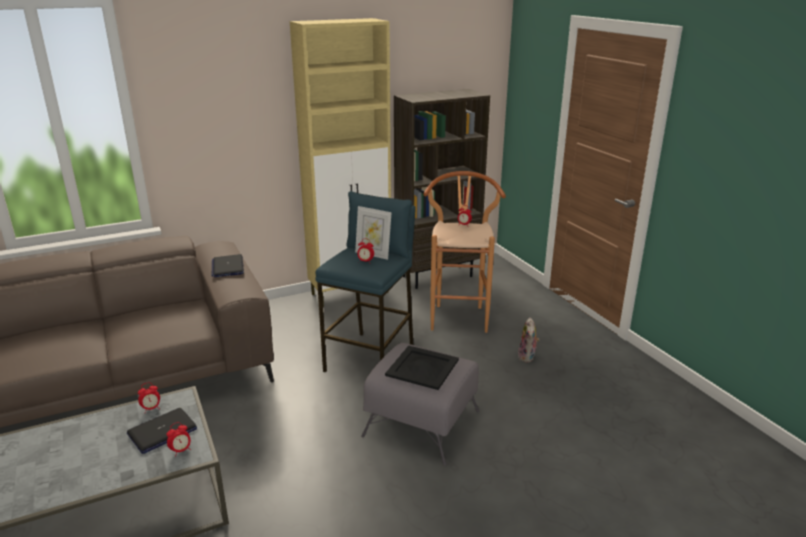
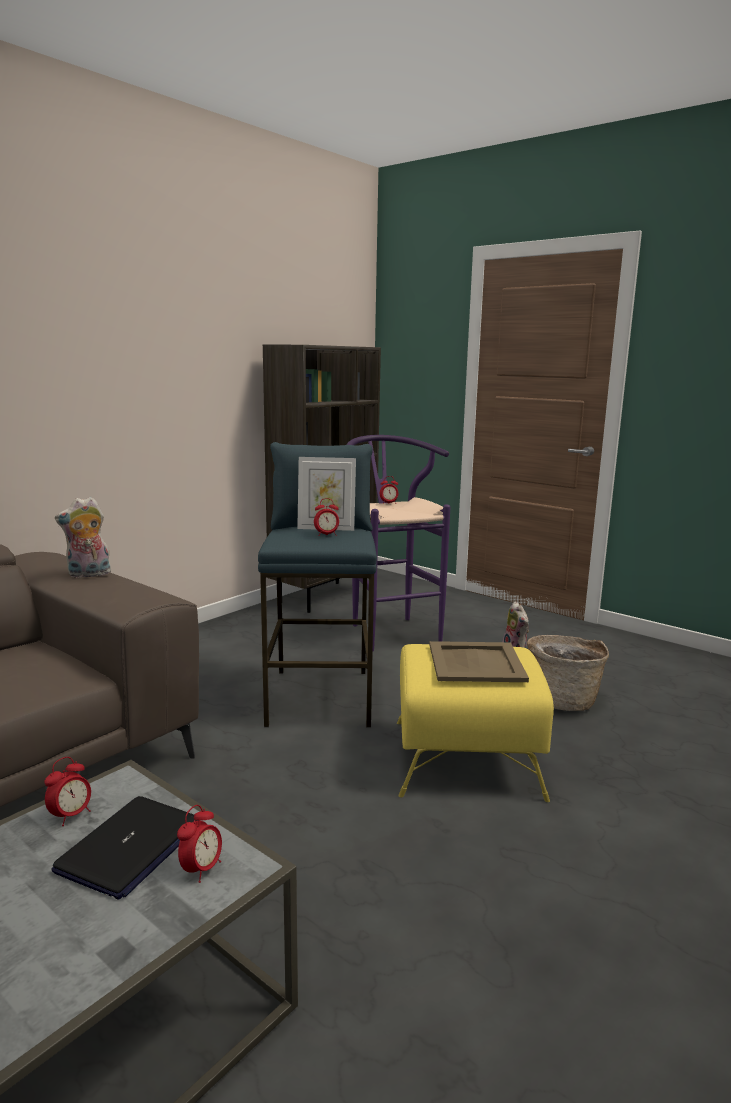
camera: 25 degrees left, 10 degrees down
laptop [212,254,244,277] -> plush toy [55,497,111,578]
beige cabinet [290,18,391,307] -> none
grey ottoman [361,343,479,466] -> yellow ottoman [397,644,554,802]
black tray [385,345,459,390] -> beige tray [429,641,529,682]
brown stool [423,171,506,333] -> purple stool [346,435,450,651]
none -> basket [527,635,609,711]

